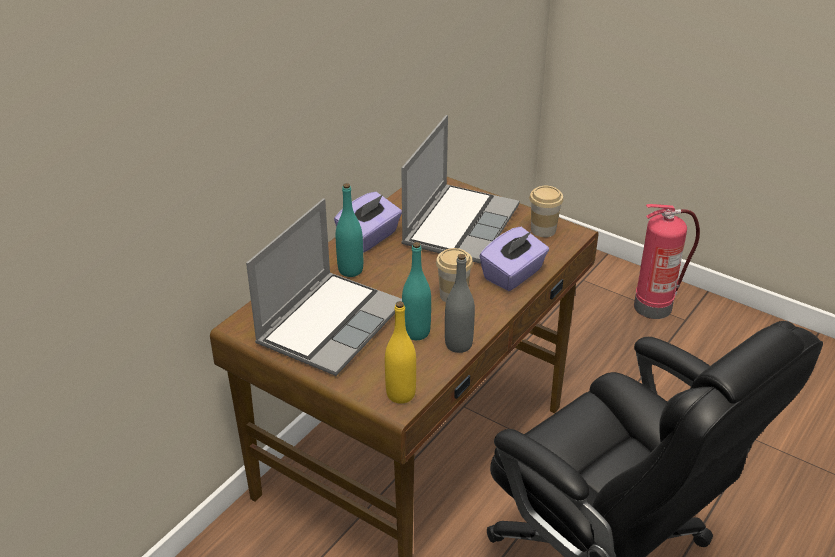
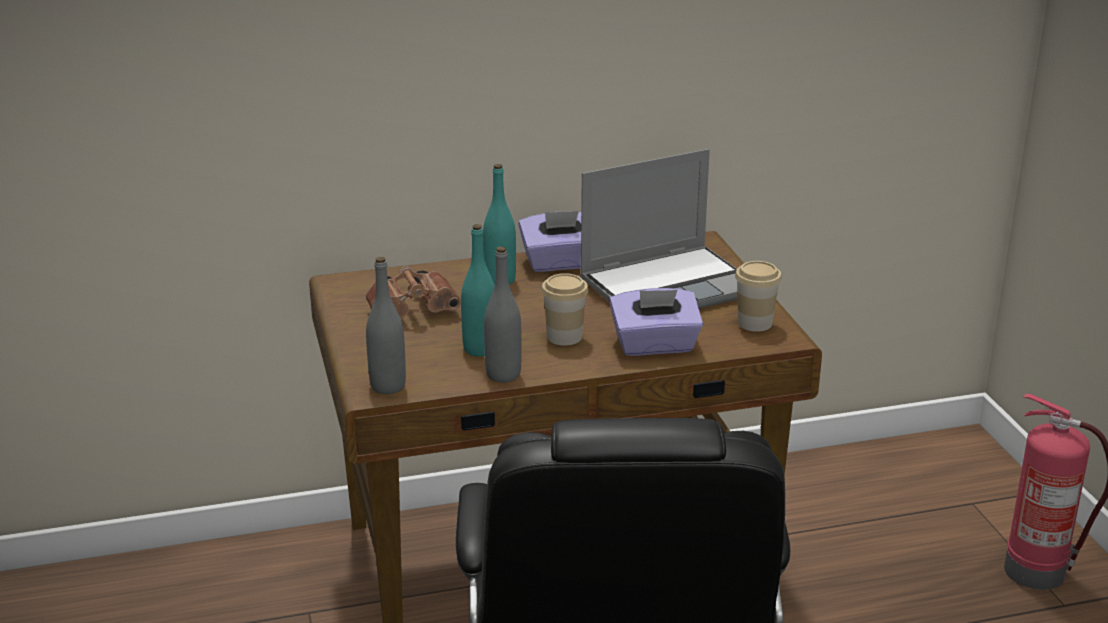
camera: 40 degrees right, 10 degrees down
laptop [246,198,402,376] -> brown binoculars [366,266,461,318]
yellow bottle [385,301,416,404] -> grey bottle [366,257,406,394]

